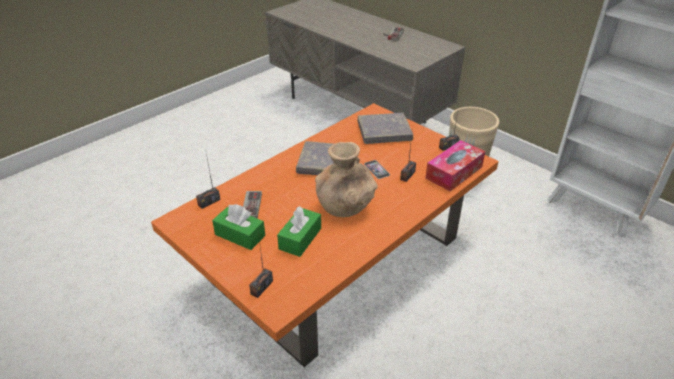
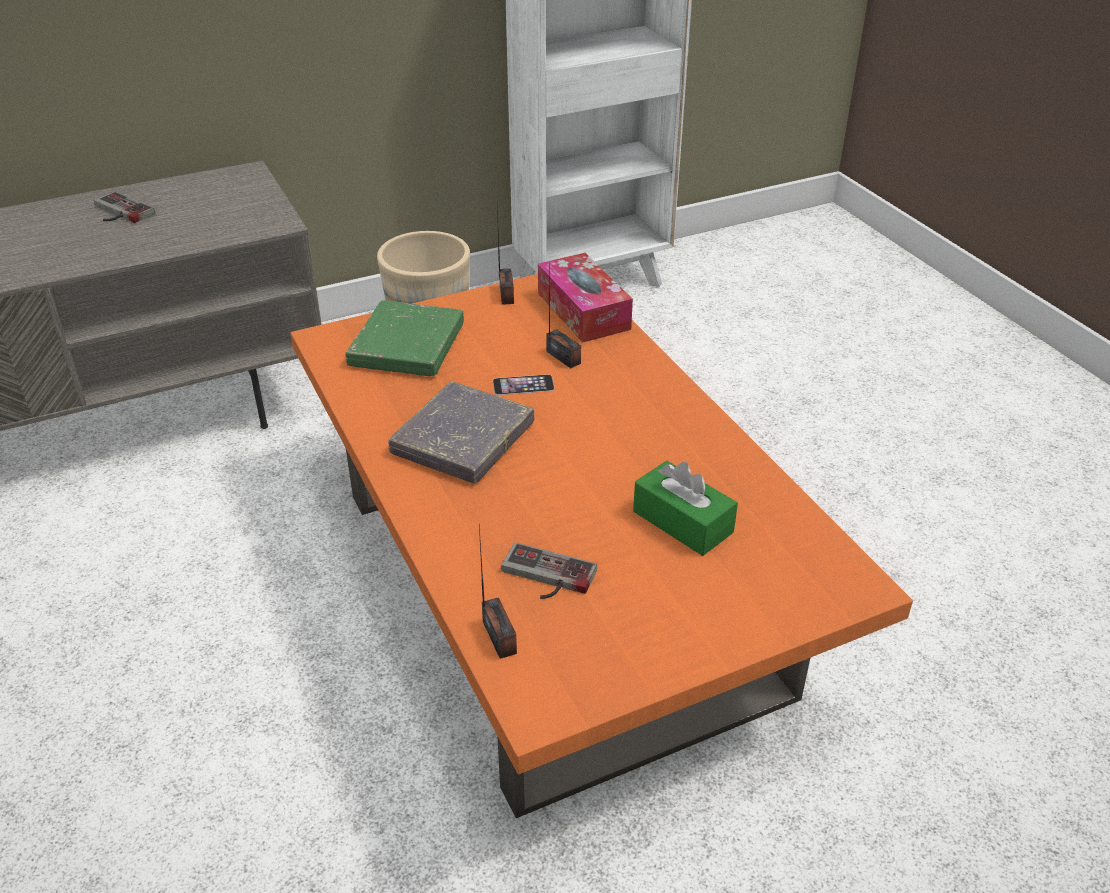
camera: 70 degrees left, 0 degrees up
green tissue box [212,204,265,250] -> none
radio [249,231,273,298] -> none
brown vase [315,142,378,217] -> none
grey book [358,113,413,144] -> green book [345,300,464,376]

